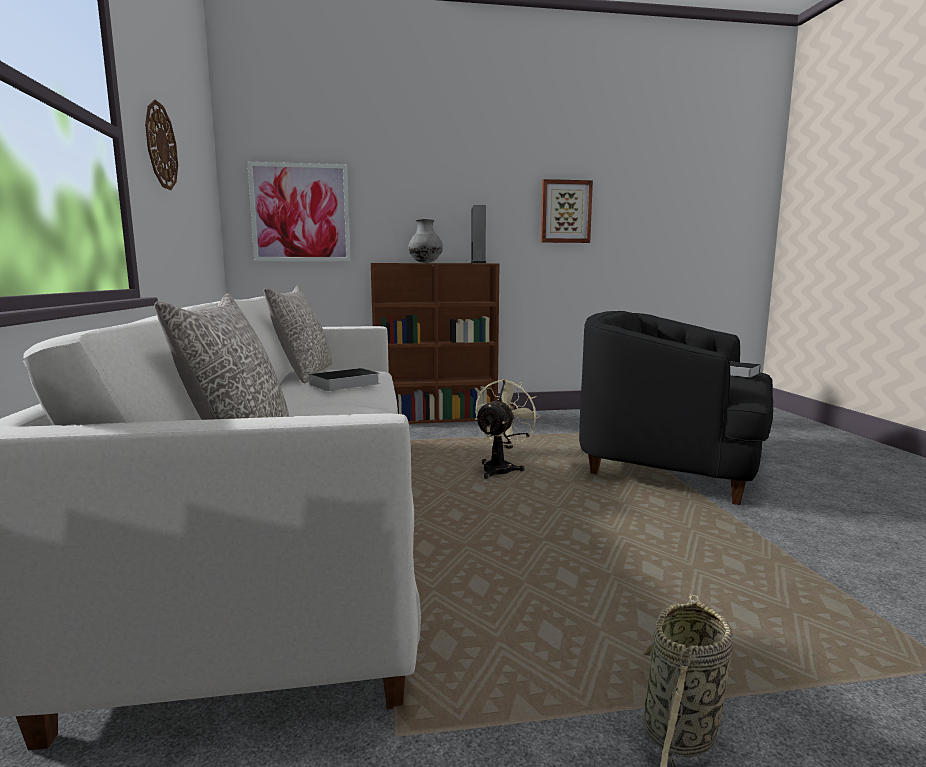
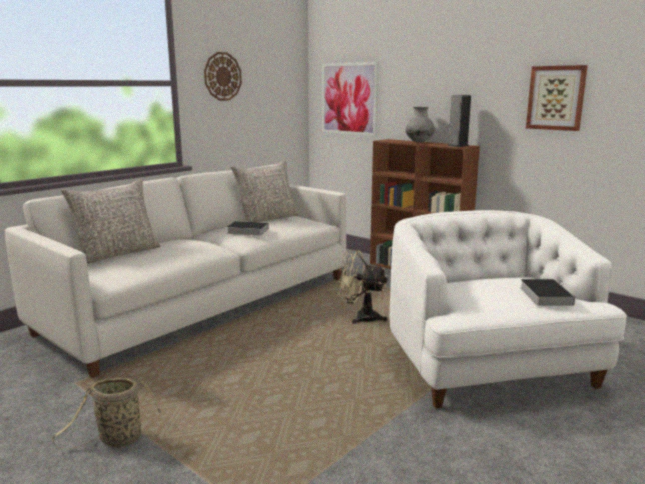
camera: 50 degrees right, 5 degrees up
beige fan [475,379,541,479] -> beige fan turned 150 degrees counterclockwise [337,250,388,324]
black armchair [579,311,773,505] -> white armchair [390,210,627,408]

